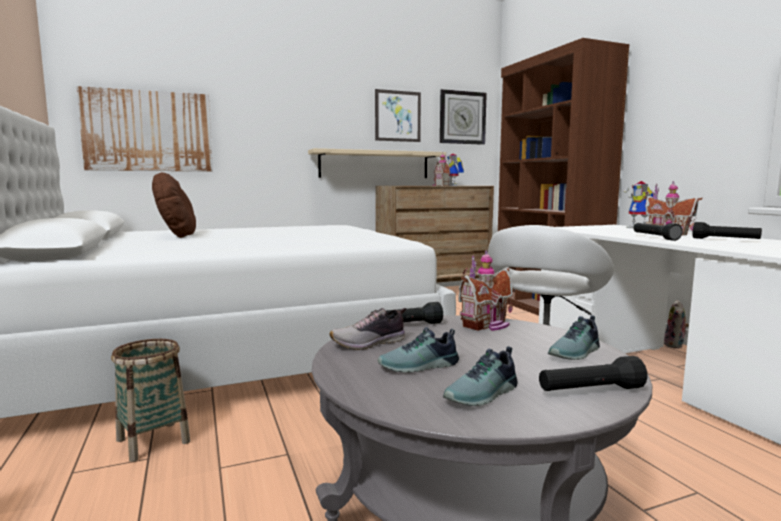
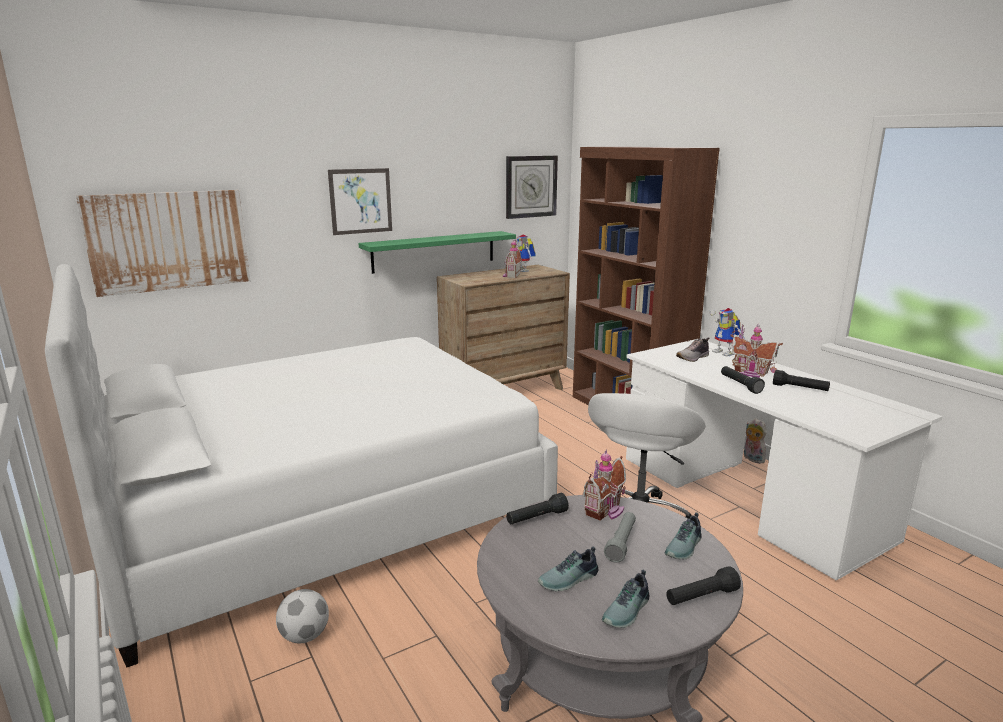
camera: 10 degrees left, 10 degrees up
basket [111,339,190,462] -> football [276,589,329,643]
brown pillow [152,172,196,238] -> none
beige shelf [308,148,446,178] -> green shelf [358,231,516,274]
shoe [330,308,406,350] -> shoe moved to [676,337,709,362]
picture [375,89,421,142] -> picture moved to [328,168,392,235]
plush toy [664,300,689,349] -> plush toy turned 135 degrees clockwise [744,418,767,464]
none -> grey flashlight [604,512,636,563]

